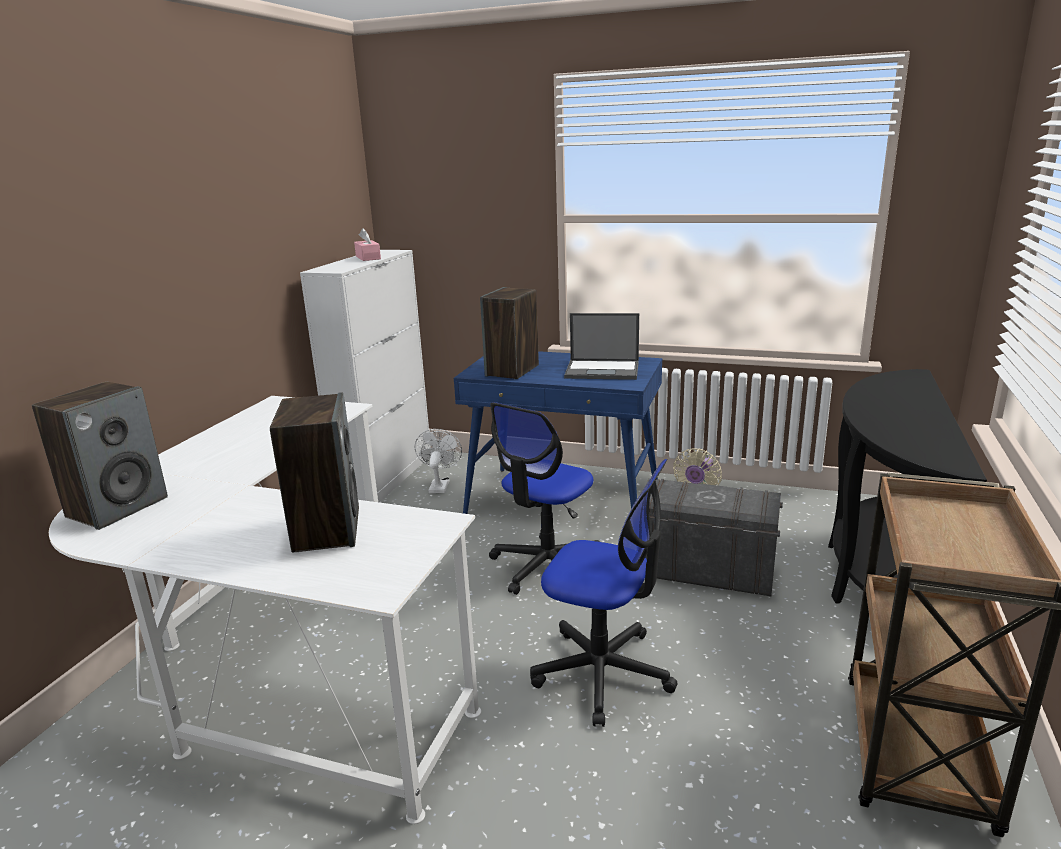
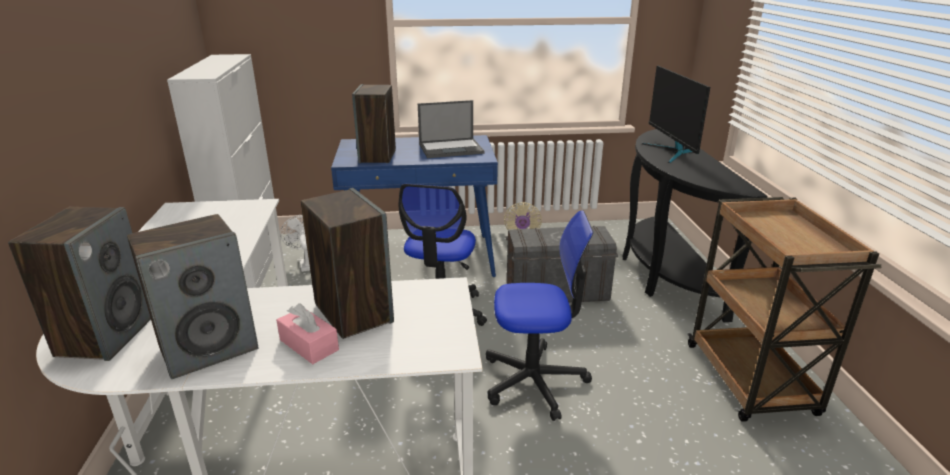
camera: 25 degrees left, 5 degrees up
pink tissue box [354,228,381,261] -> pink tissue box moved to [276,303,339,364]
none -> speaker [127,214,258,379]
none -> monitor [642,65,710,163]

